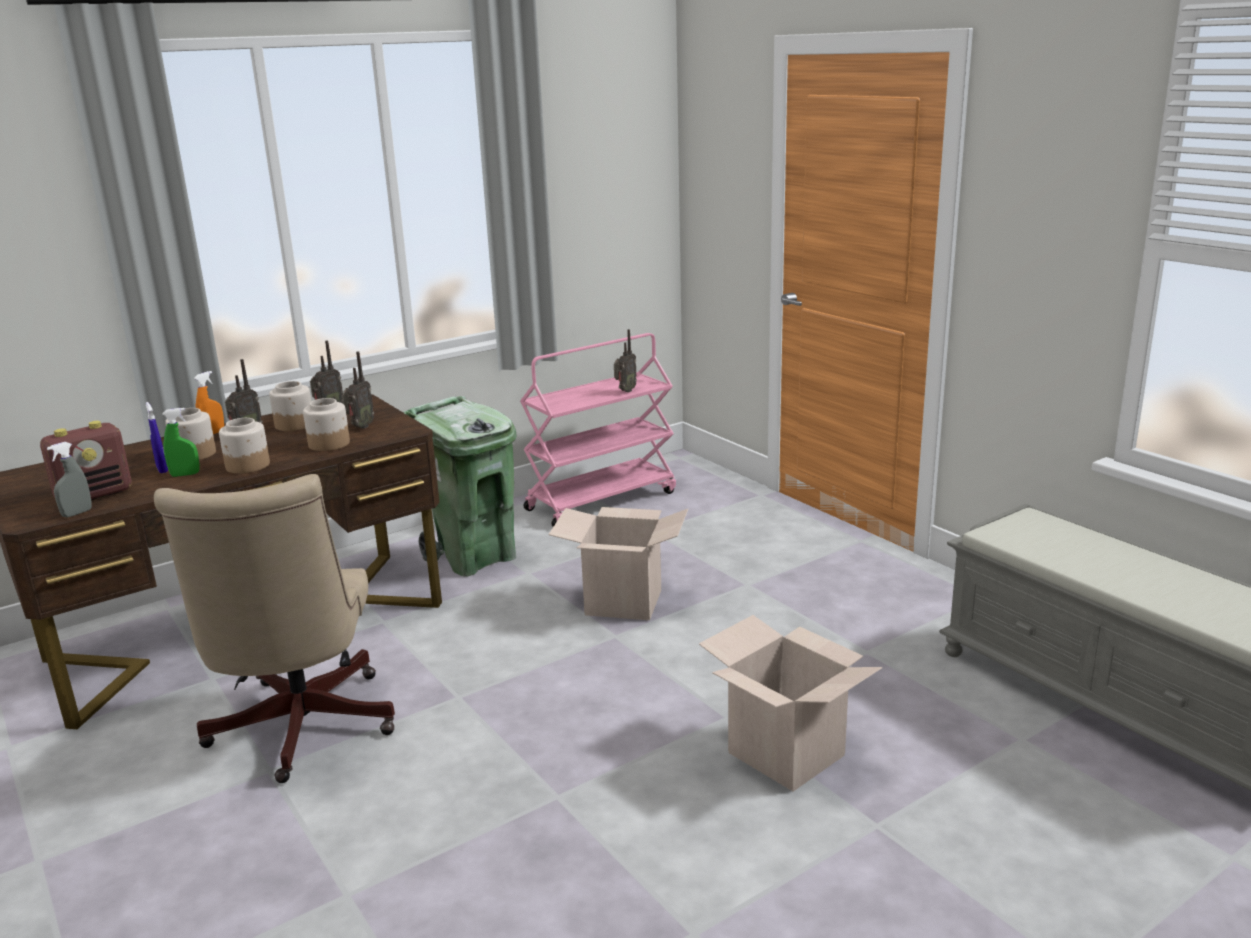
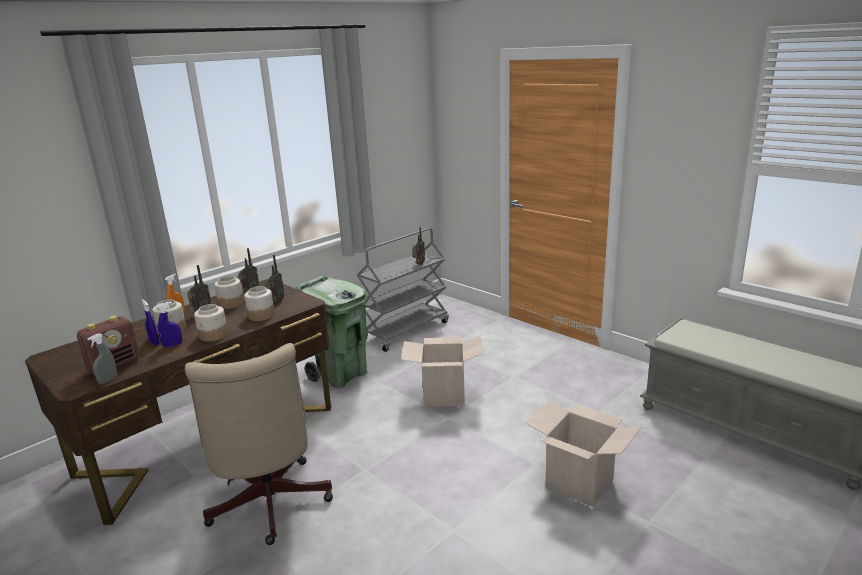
camera: 10 degrees left, 0 degrees up
green spray bottle [162,408,200,477] -> blue spray bottle [157,302,182,347]
pink cart [520,333,676,527] -> grey cart [357,228,449,352]

